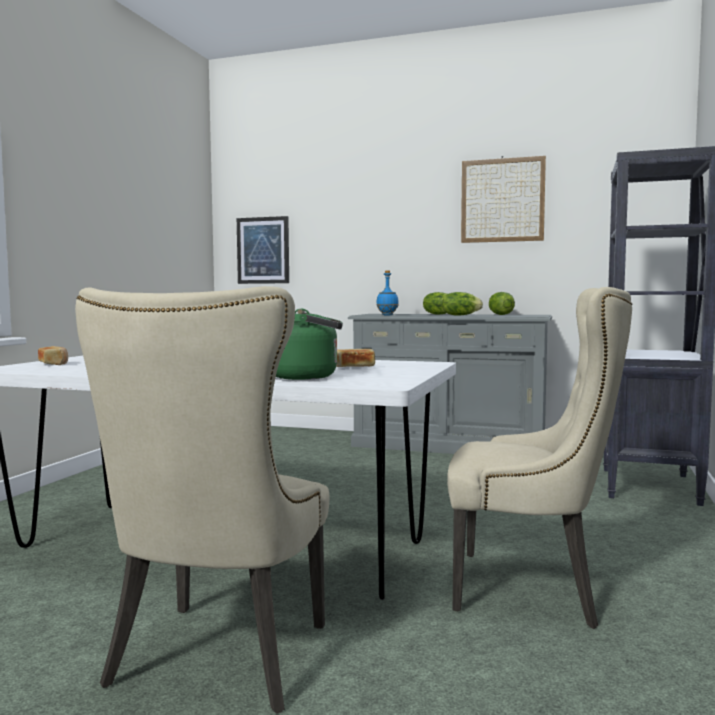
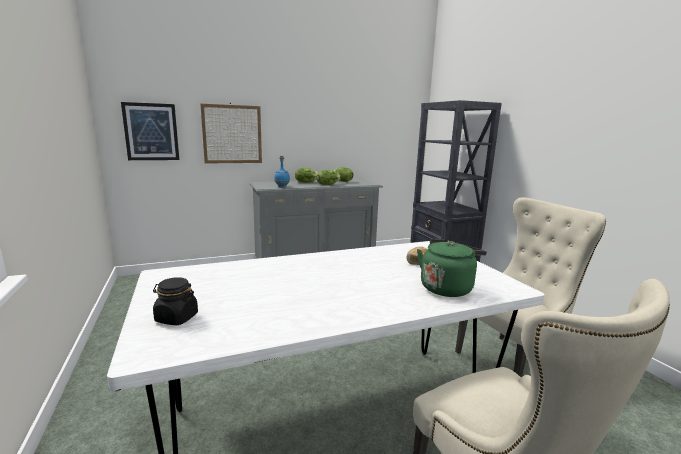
camera: 40 degrees left, 10 degrees up
bread [38,346,68,365] -> black jar [153,277,198,325]
picture [461,156,546,243] -> picture moved to [200,103,262,164]

